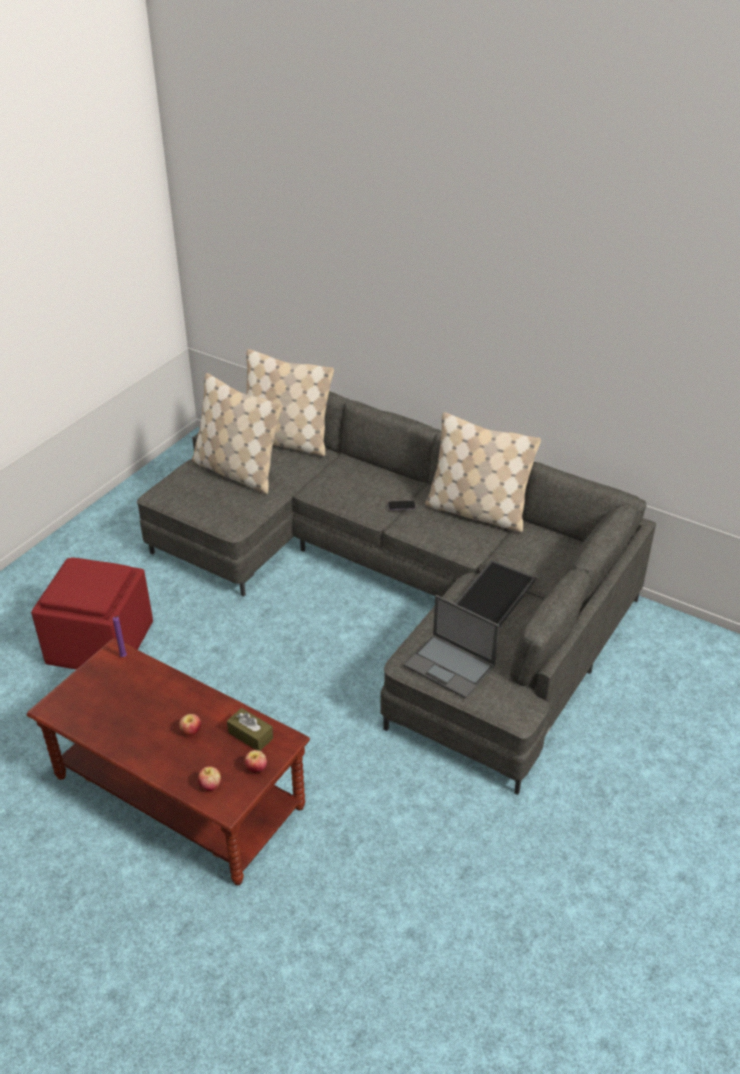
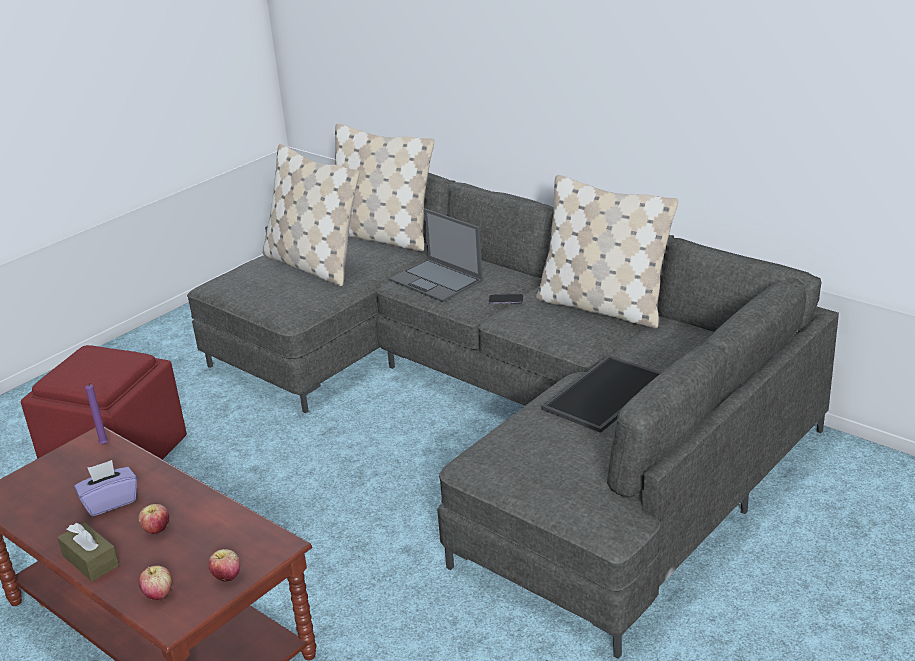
camera: 10 degrees right, 10 degrees down
brown tissue box [227,708,273,751] -> brown tissue box moved to [57,522,119,581]
laptop [404,595,499,699] -> laptop moved to [389,209,483,302]
none -> purple tissue box [74,460,137,516]

